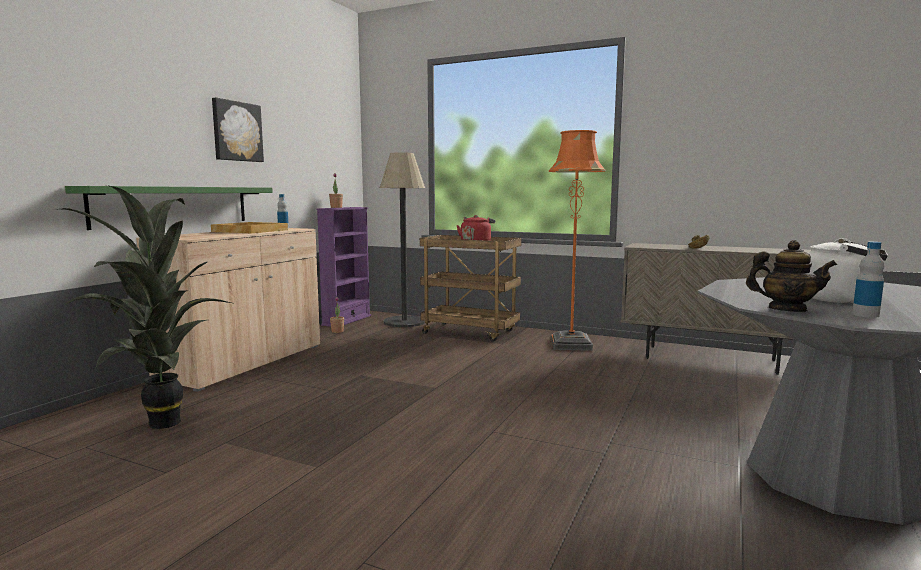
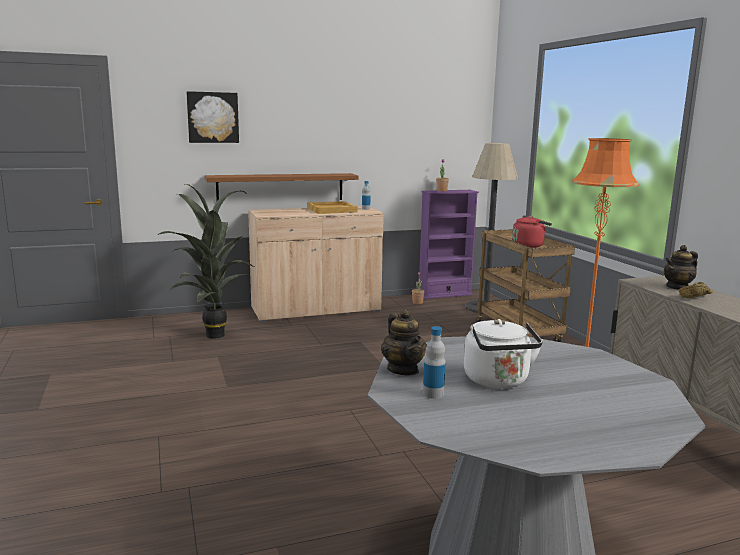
camera: 45 degrees right, 5 degrees up
green shelf [65,186,273,230] -> brown shelf [205,173,358,201]
picture [212,98,264,162] -> picture moved to [186,91,239,143]
none -> teapot [664,245,698,290]

